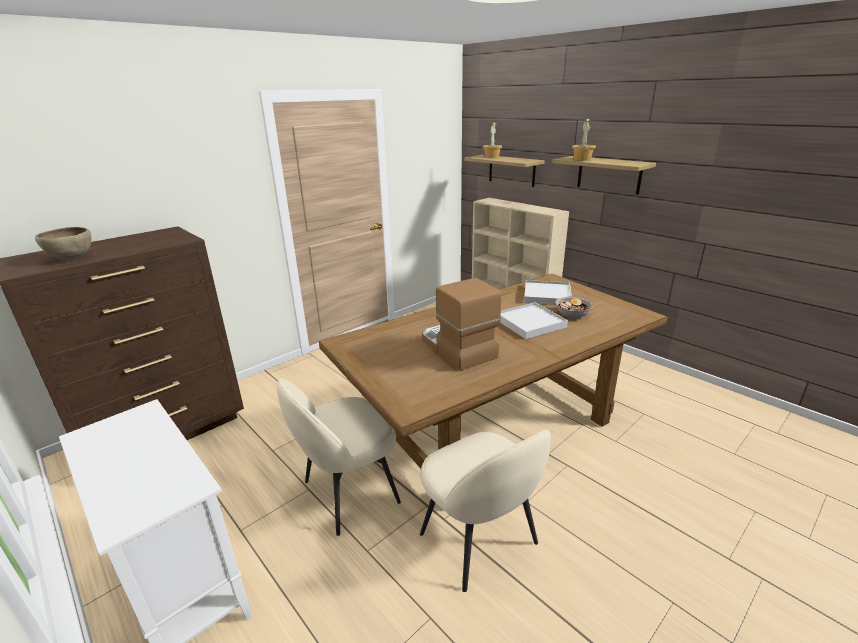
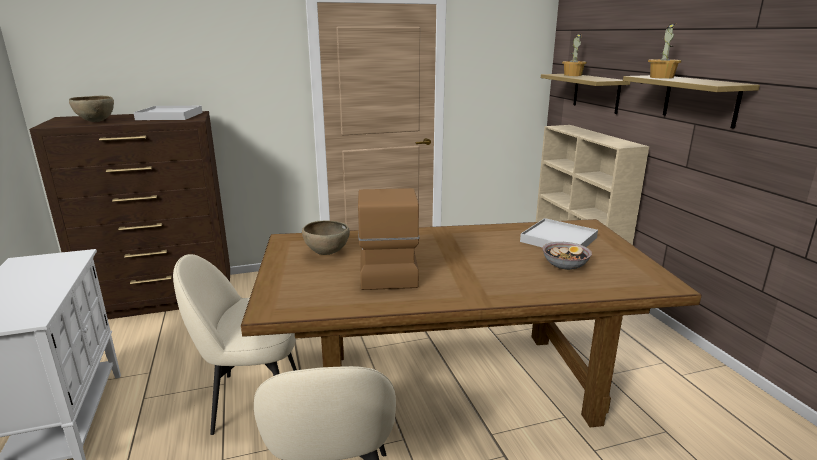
camera: 25 degrees right, 5 degrees down
white tray [500,302,568,339] -> white tray moved to [133,106,202,120]
none -> brown bowl [302,220,350,255]

